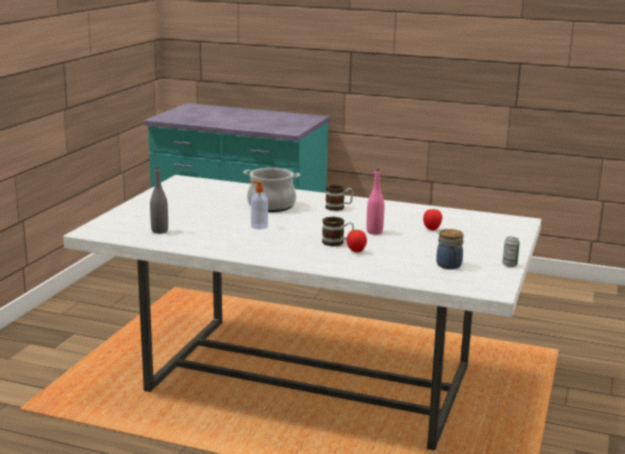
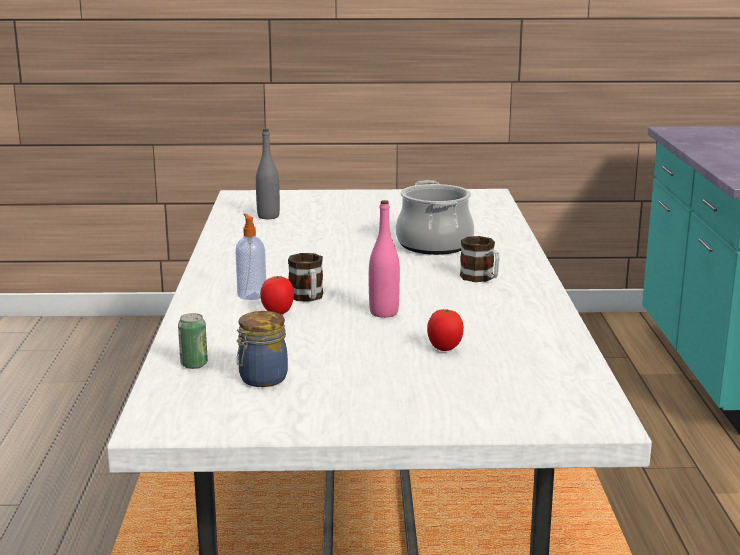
camera: 70 degrees right, 0 degrees up
soap dispenser [249,181,268,229] -> soap dispenser moved to [235,214,266,300]
can [503,237,520,267] -> can moved to [178,313,208,369]

